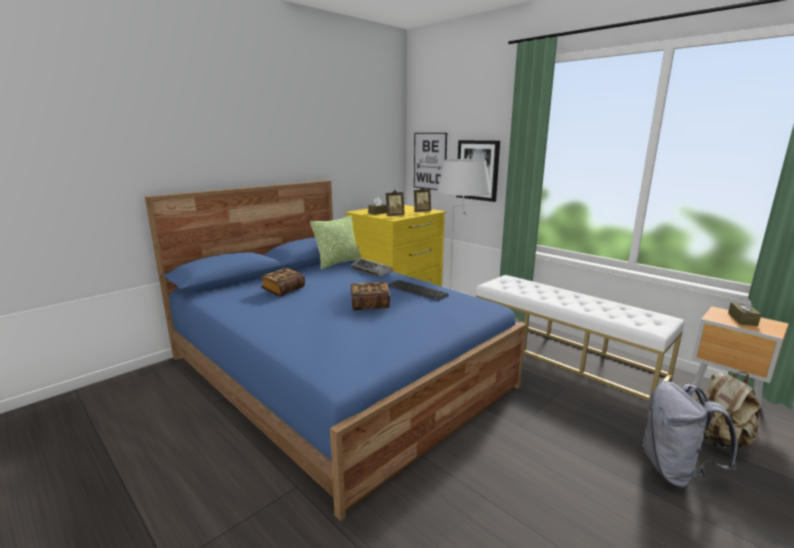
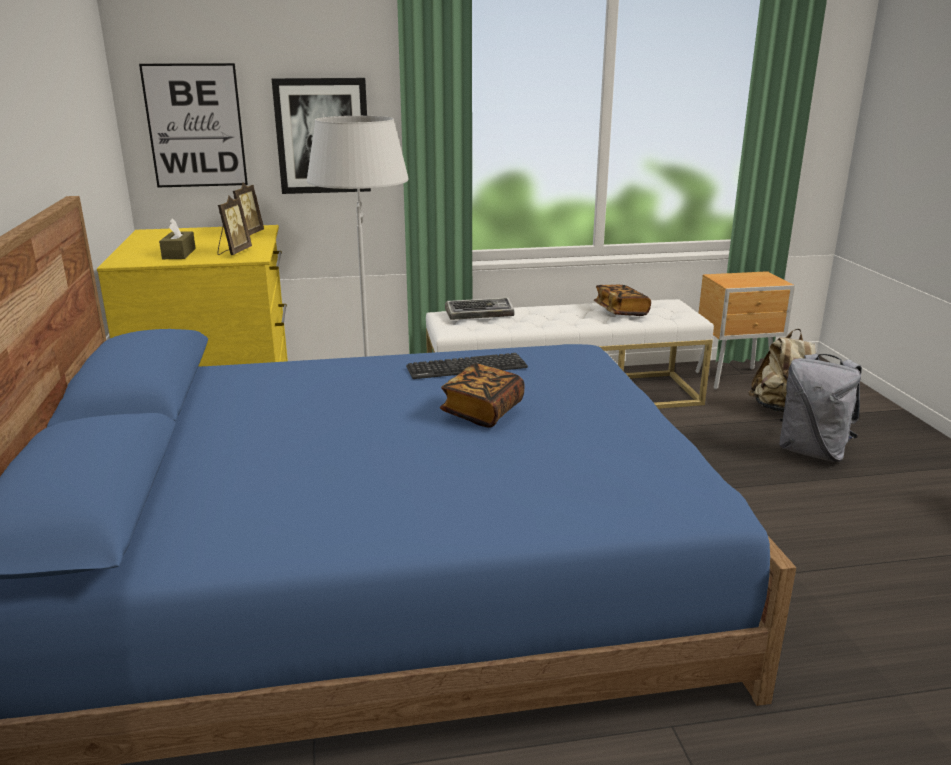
camera: 55 degrees left, 5 degrees up
book [260,268,305,296] -> book moved to [594,285,651,316]
pillow [310,215,362,270] -> none
keyboard [351,258,393,277] -> keyboard moved to [445,297,514,320]
brown tissue box [728,296,761,326] -> none

